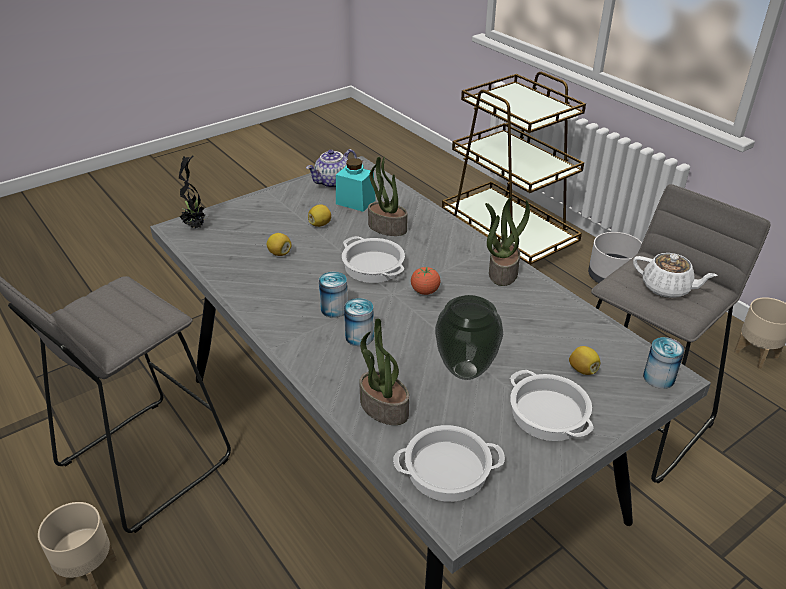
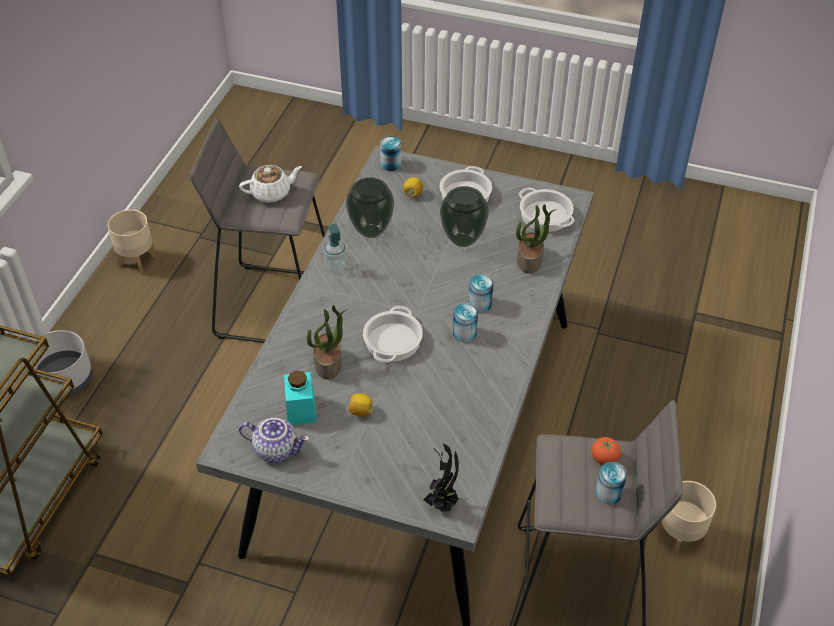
camera: 125 degrees left, 10 degrees up
lemon [267,233,292,256] -> none
tomato [411,267,440,295] -> tomato moved to [591,437,621,465]
potted plant [485,197,530,286] -> soap dispenser [324,223,347,272]
white teapot [633,253,718,298] -> white teapot turned 75 degrees clockwise [239,165,302,203]
none -> vase [346,177,394,238]
none -> can [595,462,627,505]

